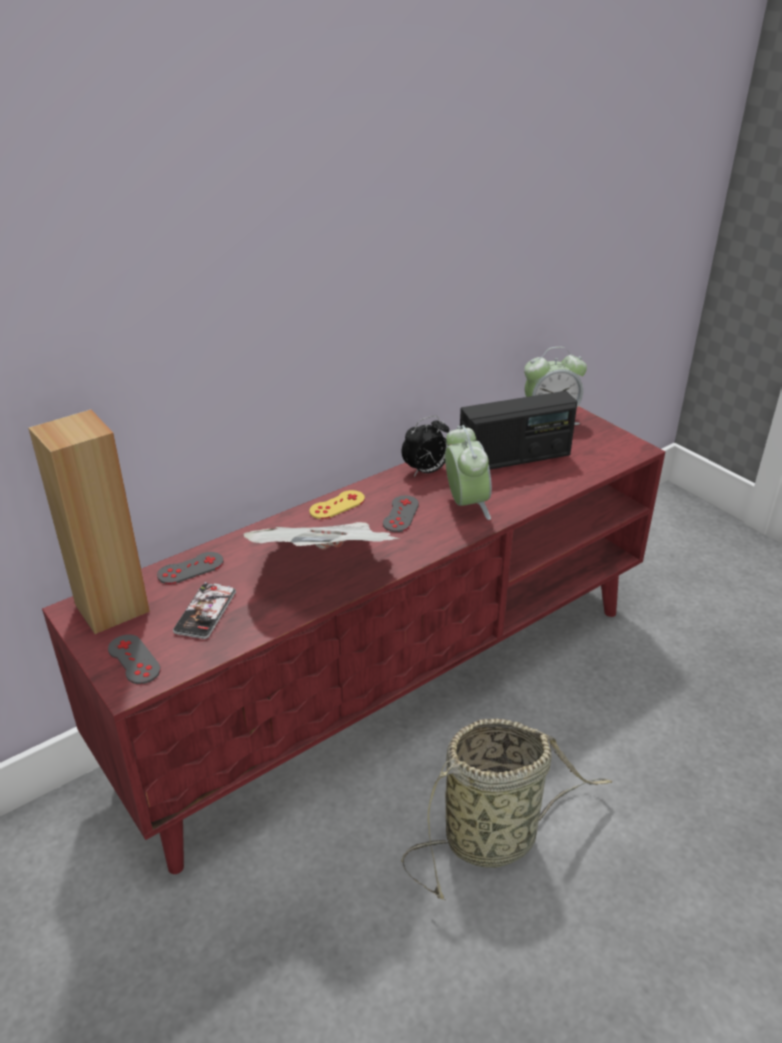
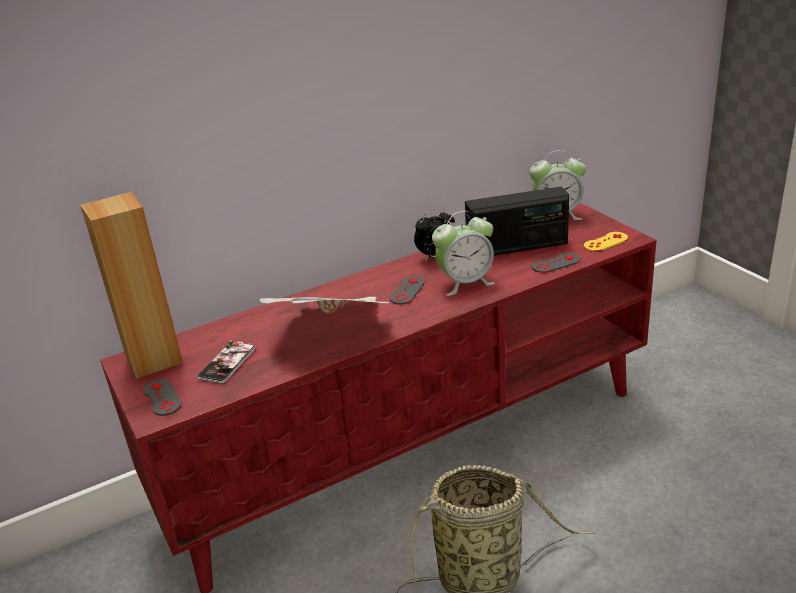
camera: 10 degrees right, 5 degrees down
grey game controller [157,552,223,584] -> grey game controller moved to [532,253,580,273]
yellow game controller [309,490,365,519] -> yellow game controller moved to [584,232,628,252]
alarm clock [445,425,492,520] -> alarm clock turned 75 degrees clockwise [432,211,495,296]

